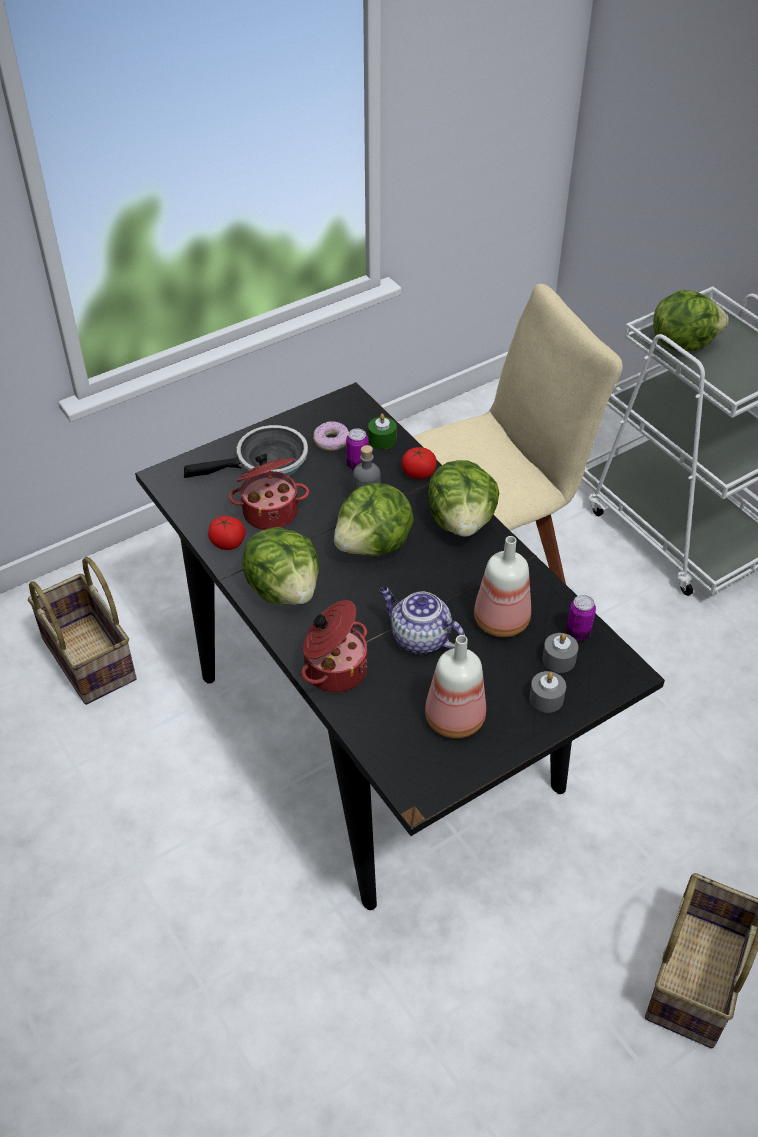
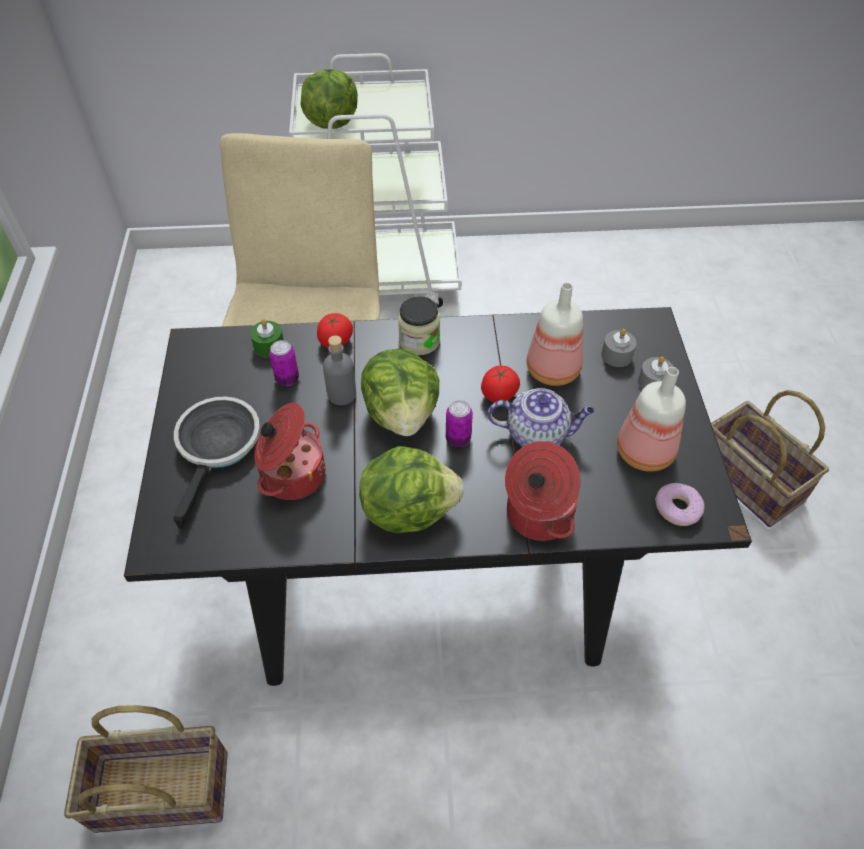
camera: 60 degrees left, 5 degrees up
tomato [208,516,246,550] -> tomato moved to [481,366,520,403]
donut [313,421,349,451] -> donut moved to [655,483,705,526]
teapot [379,587,465,654] -> teapot turned 150 degrees counterclockwise [487,388,594,447]
lettuce [428,460,499,537] -> jar [398,296,440,355]
can [566,595,596,641] -> can moved to [446,400,473,447]

